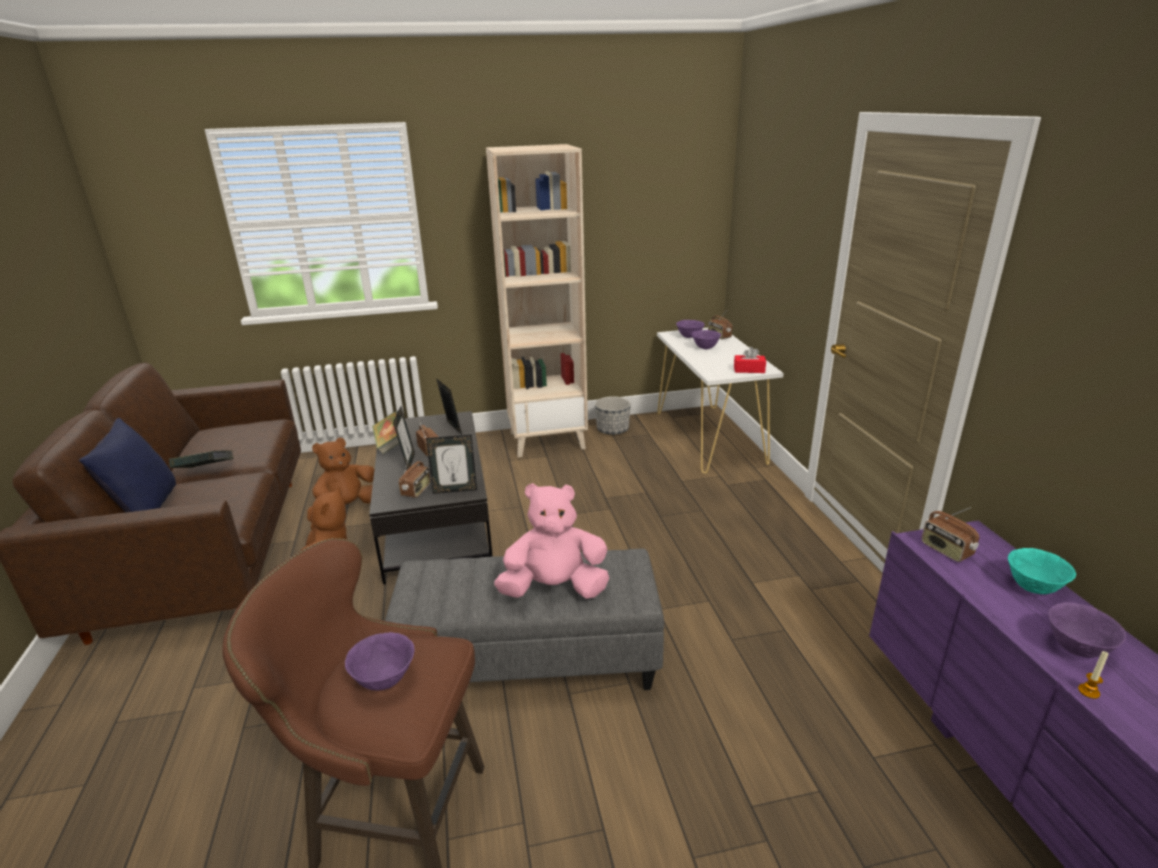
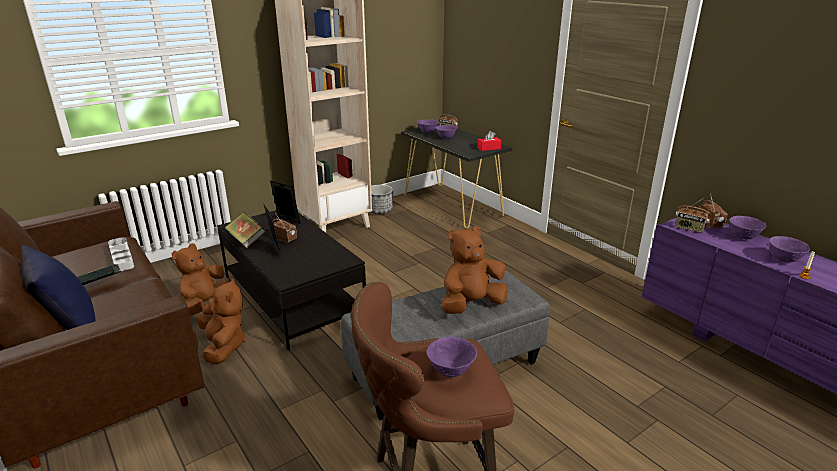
camera: 25 degrees left, 0 degrees up
radio [399,456,431,498] -> radio moved to [699,193,727,228]
picture frame [426,435,477,494] -> none
pink plush toy [494,483,609,599] -> brown plush toy [441,226,507,314]
white console table [657,328,784,474] -> black console table [401,124,512,229]
turquoise bowl [1008,548,1076,594] -> purple bowl [729,216,766,239]
none -> grey tray [108,237,134,271]

